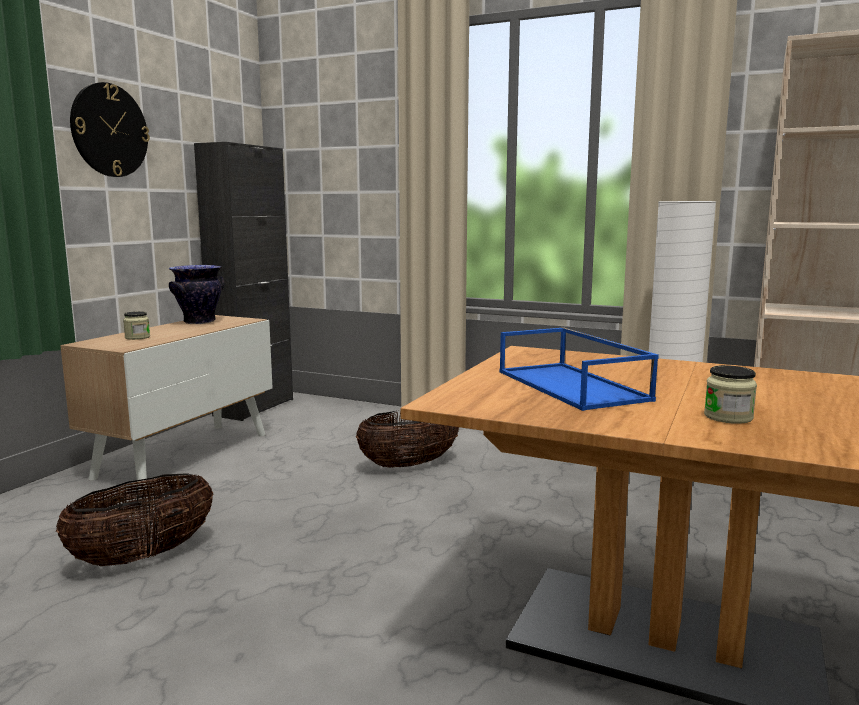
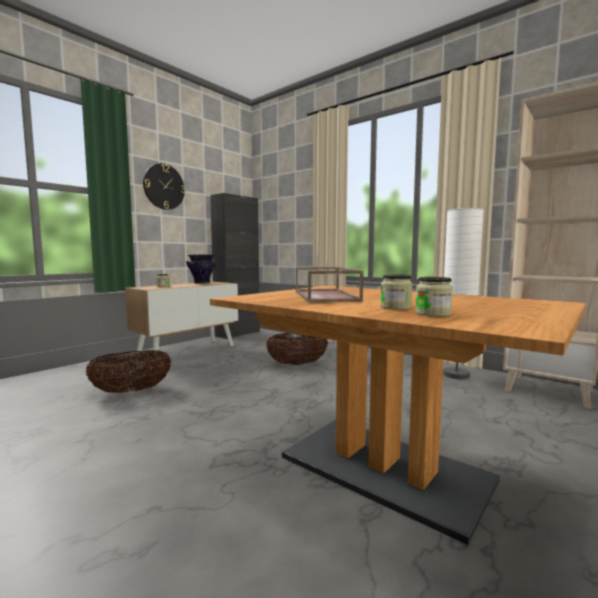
camera: 15 degrees right, 5 degrees down
blue tray [499,327,659,411] -> brown tray [296,267,363,303]
none -> jar [415,277,453,317]

